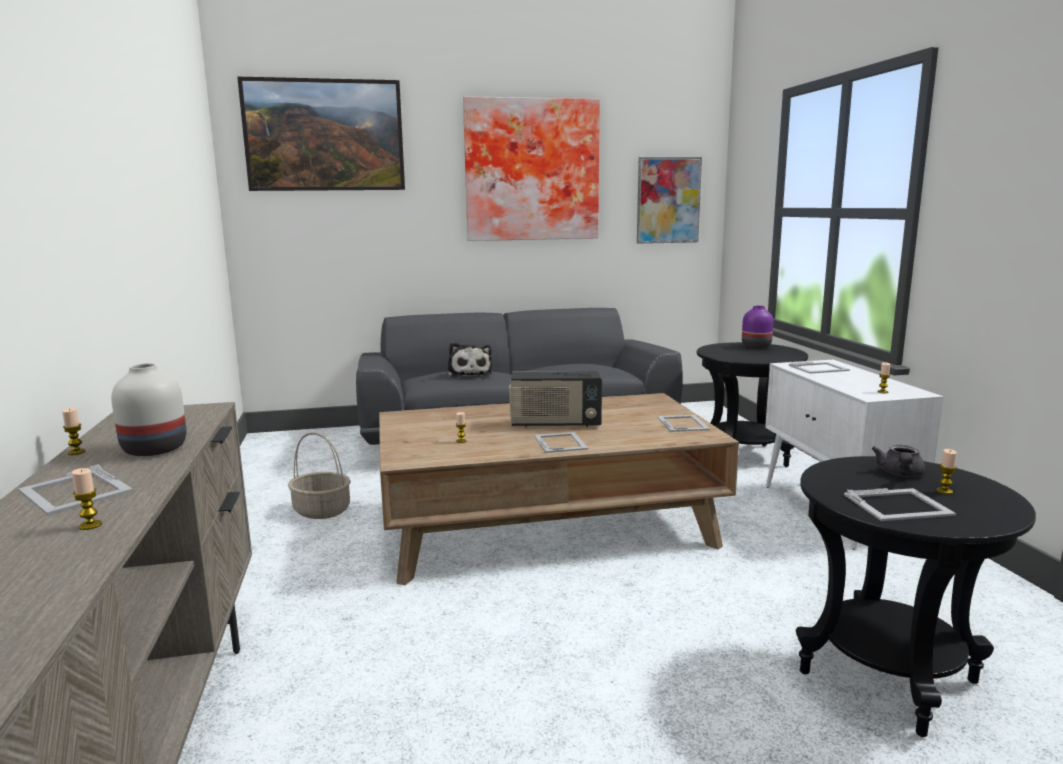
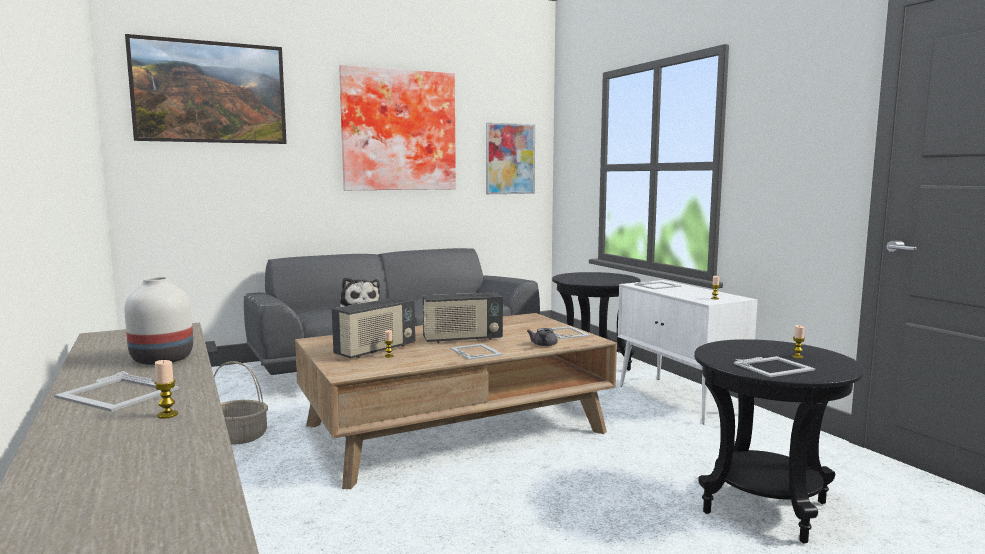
camera: 15 degrees left, 5 degrees down
candle [62,408,85,455] -> none
purple vase [742,306,774,349] -> none
grey teapot [872,445,925,477] -> grey teapot moved to [527,328,557,346]
none -> radio [332,297,415,358]

